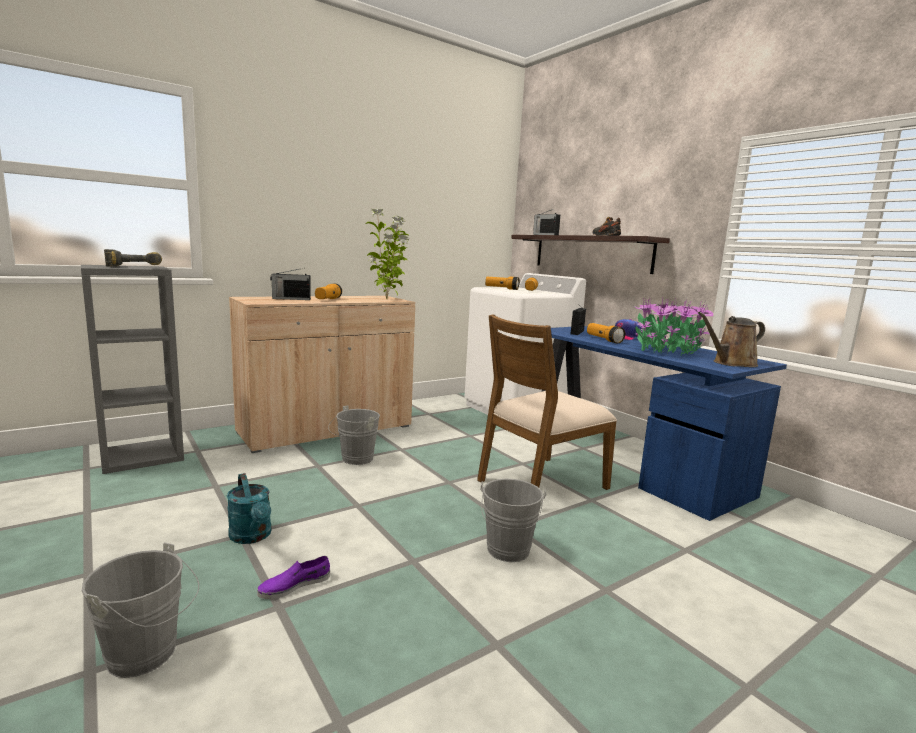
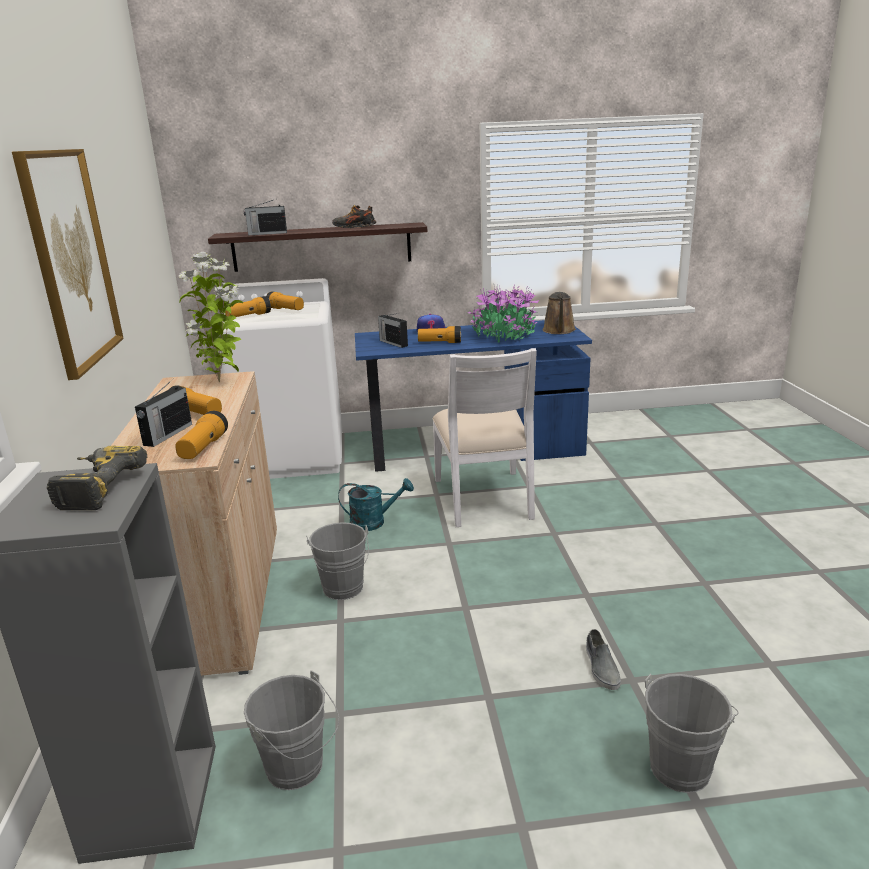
camera: 60 degrees left, 10 degrees up
turquoise watering can [227,473,272,544] -> turquoise watering can moved to [338,478,414,531]
purple shoe [257,556,330,599] -> grey shoe [586,629,621,690]
brown chair [477,314,617,490] -> white chair [432,348,537,527]
grey bucket [480,479,546,562] -> grey bucket moved to [244,670,339,790]
none -> picture [12,149,124,380]
none -> flashlight [175,411,228,459]

